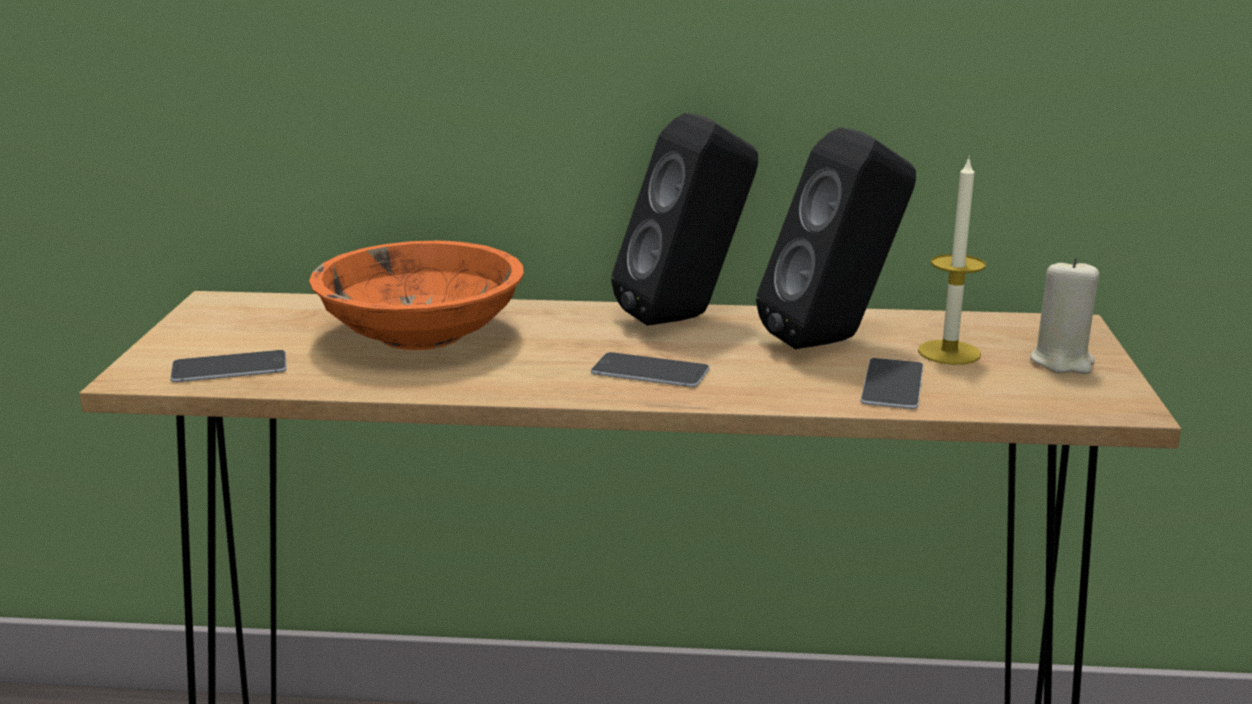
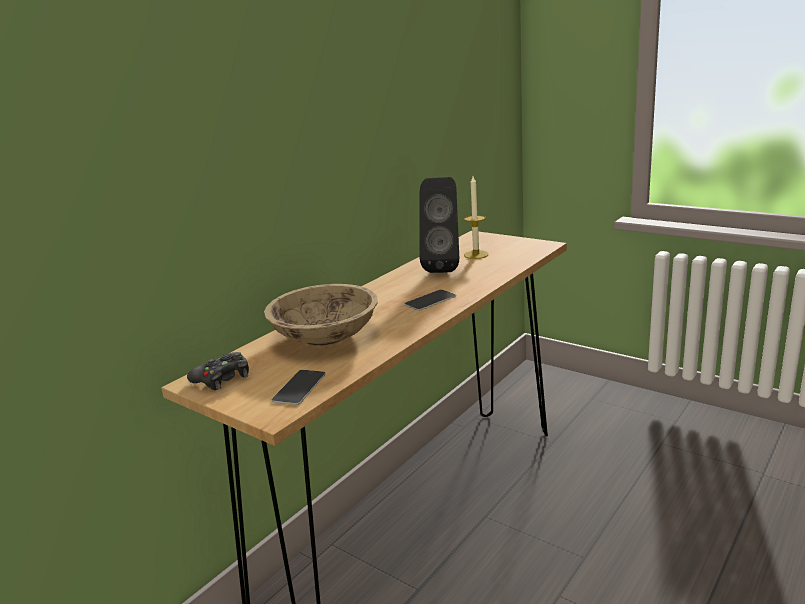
camera: 55 degrees left, 0 degrees up
orange bowl [309,241,524,350] -> beige bowl [264,284,378,347]
black speaker [611,113,758,326] -> none
phone [861,358,923,409] -> none
beige candle [1030,258,1099,374] -> none
none -> black game controller [187,352,249,390]

